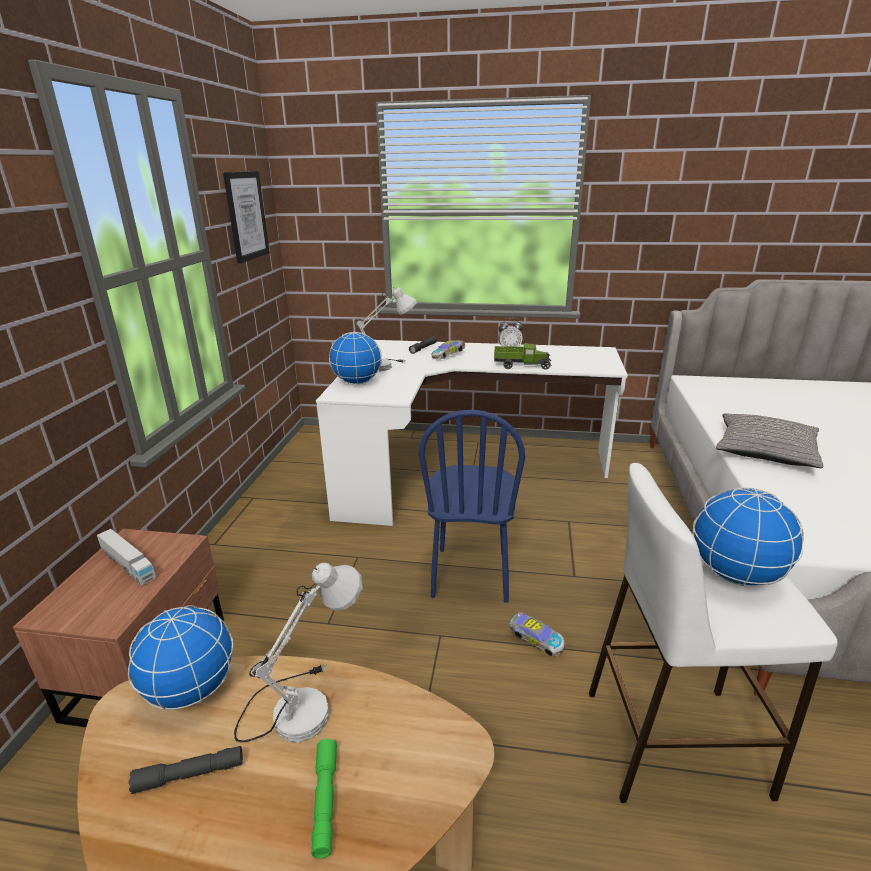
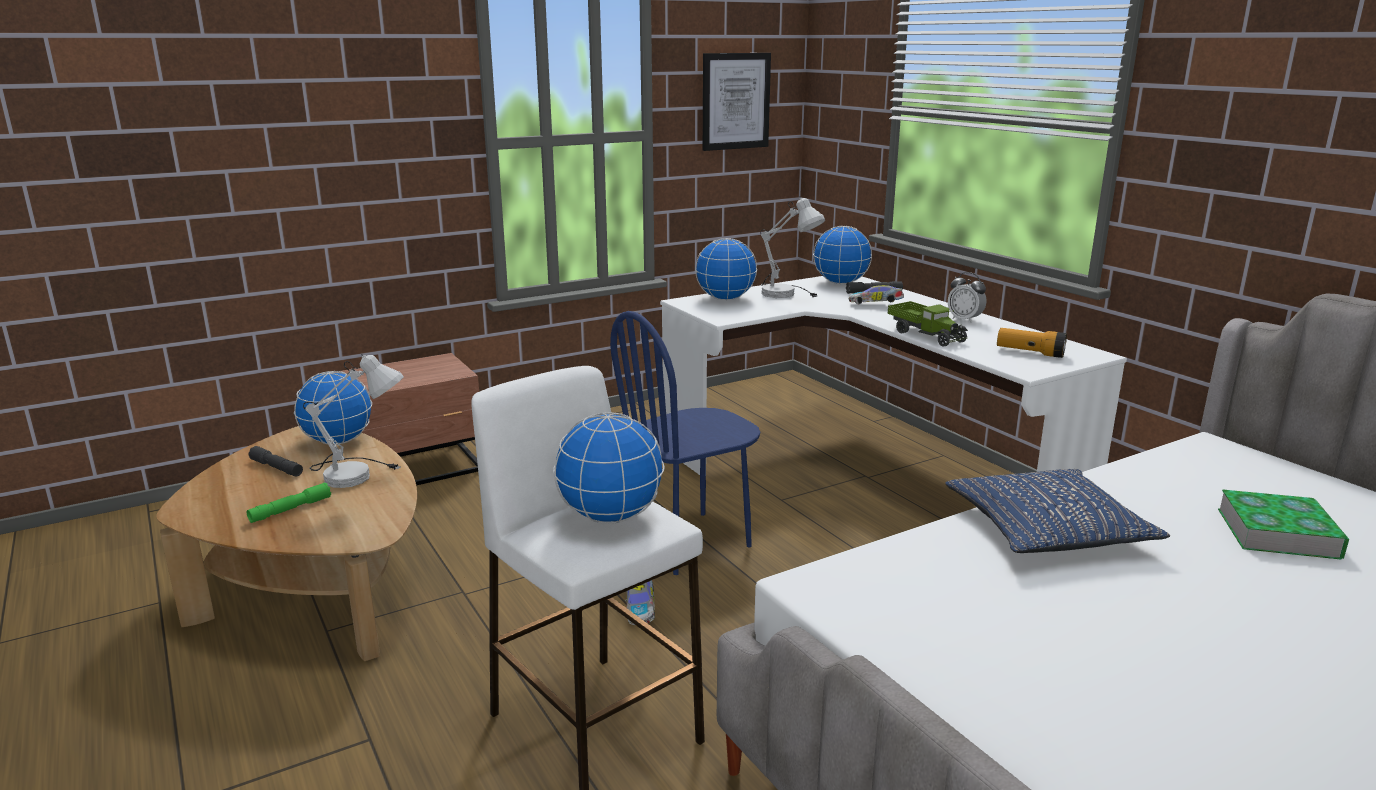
camera: 50 degrees right, 5 degrees down
toy truck [97,529,156,585] -> none
grey pillow [716,413,823,468] -> blue pillow [945,469,1170,553]
none -> globe [813,226,872,284]
none -> flashlight [997,328,1067,358]
none -> book [1218,489,1349,560]

